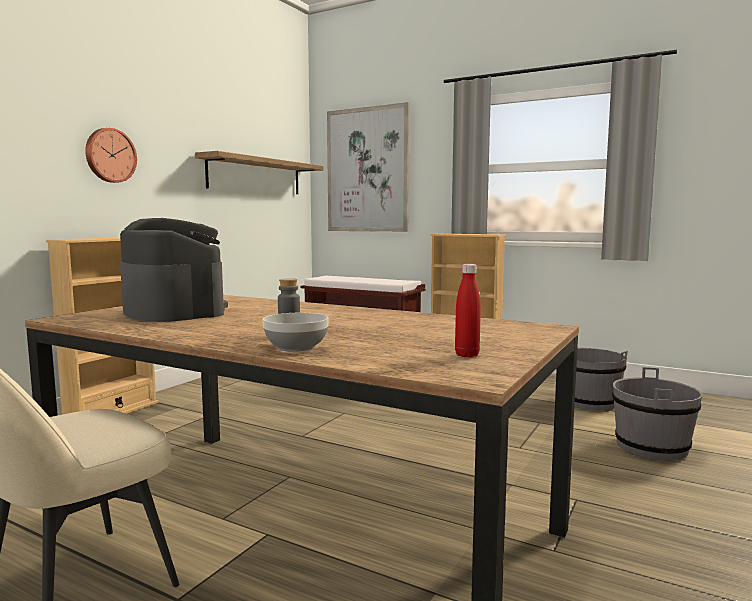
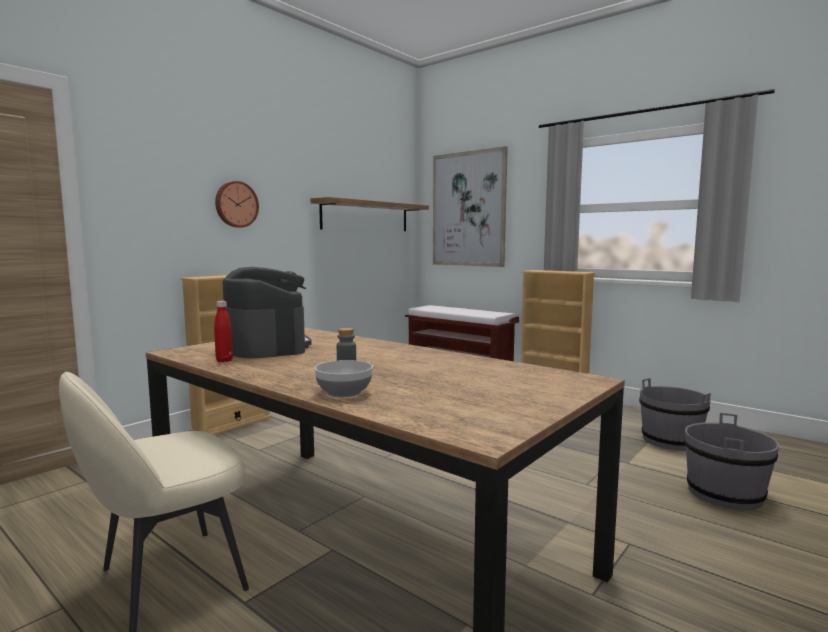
camera: 10 degrees right, 0 degrees up
red bottle [455,264,481,357] -> red bottle moved to [214,301,233,362]

